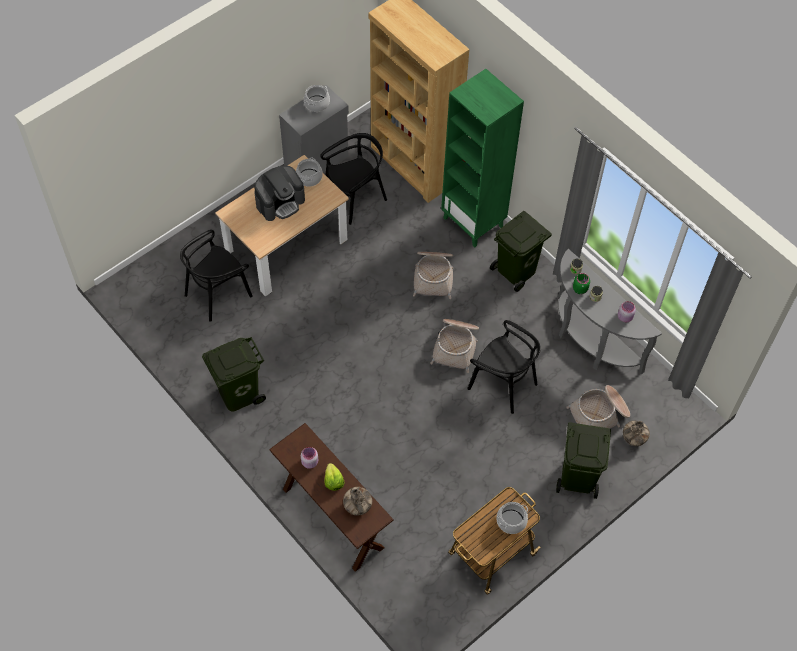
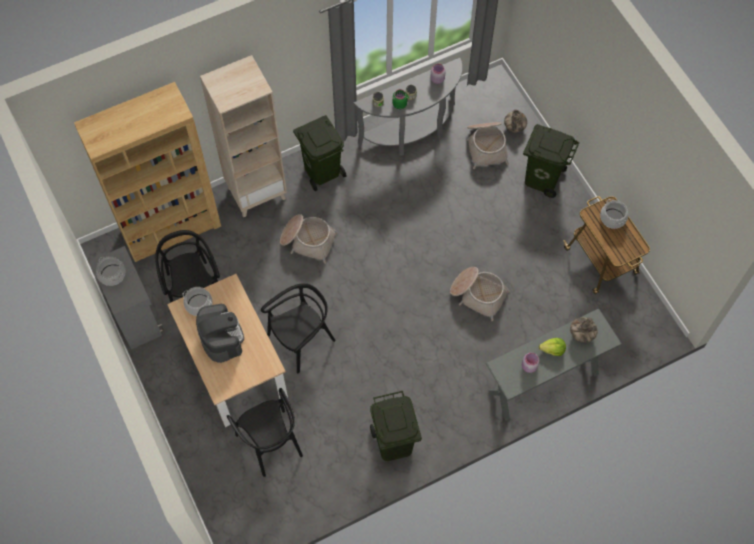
camera: 75 degrees left, 5 degrees up
brown console table [269,423,394,572] -> grey console table [486,309,622,421]
basket [431,319,479,373] -> basket moved to [450,267,510,321]
green bookcase [441,69,524,247] -> beige bookcase [200,55,287,217]
black chair [467,320,541,414] -> black chair moved to [261,283,335,373]

